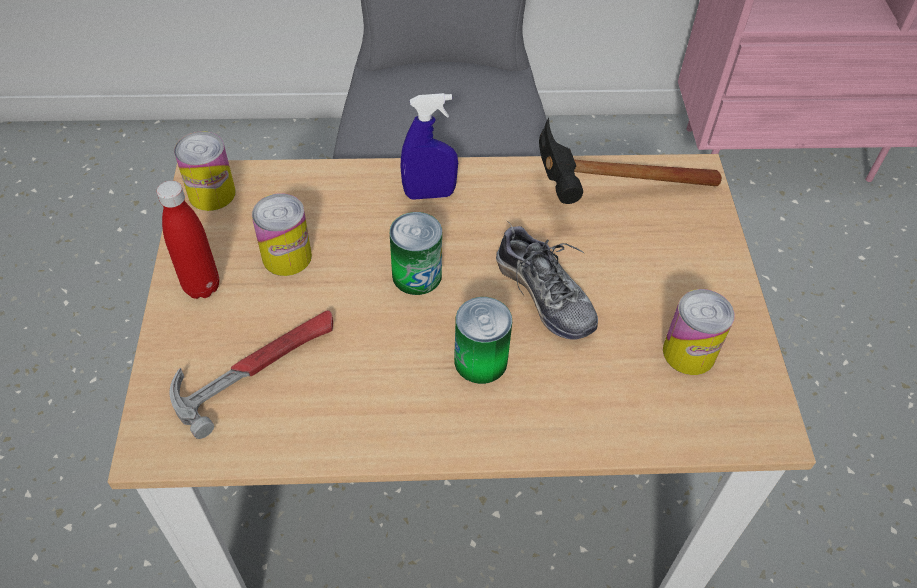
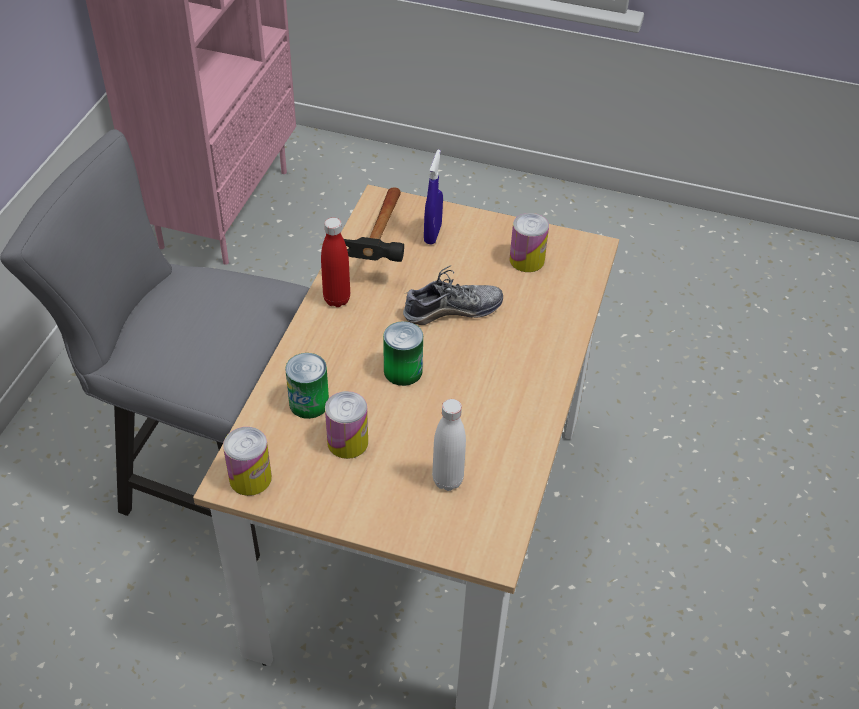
camera: 70 degrees left, 5 degrees down
red bottle [157,181,219,299] -> red bottle moved to [321,218,350,307]
hammer [169,310,333,439] -> white bottle [432,399,466,491]
blue spray bottle [400,93,458,200] -> blue spray bottle moved to [424,150,443,245]
can [454,297,512,384] -> can moved to [285,353,329,419]

